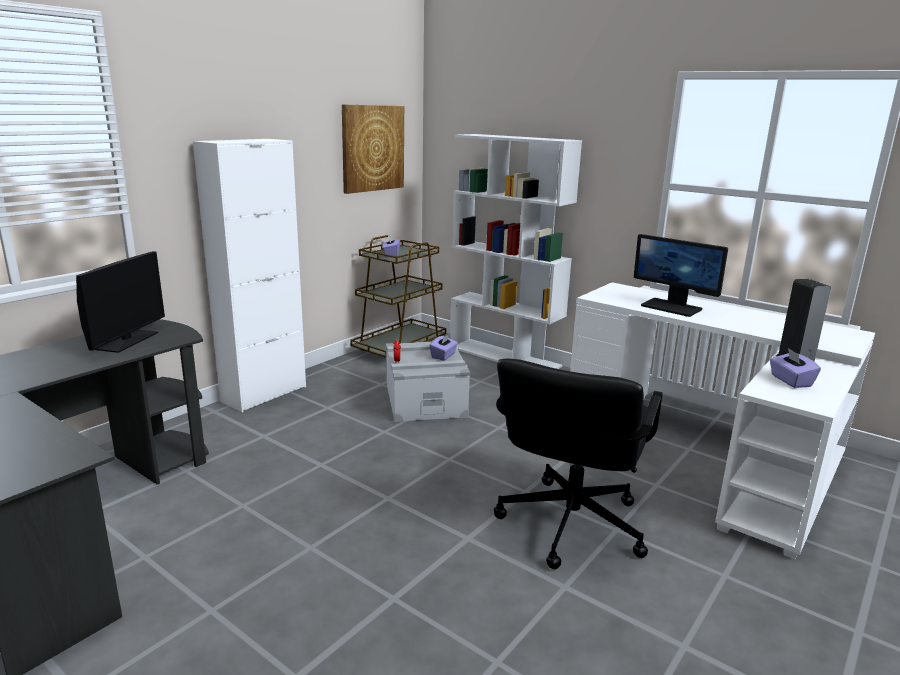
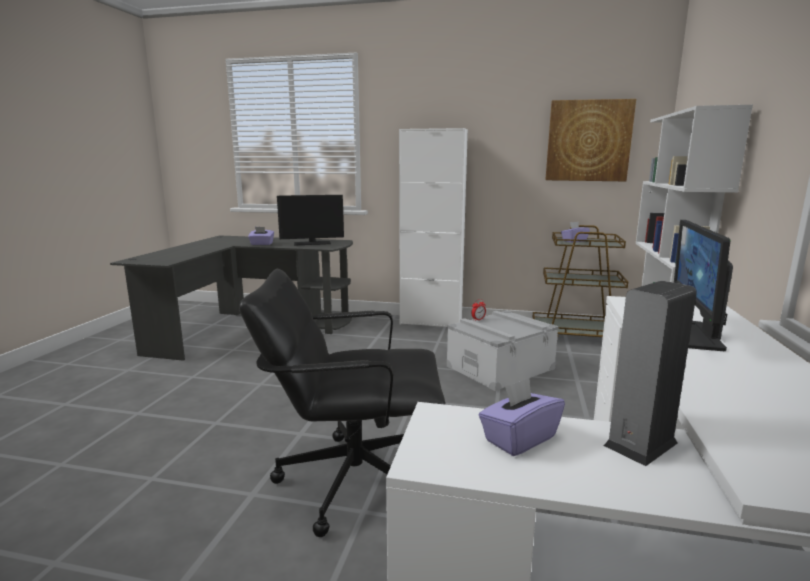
camera: 65 degrees right, 5 degrees down
purple tissue box [429,334,458,361] -> purple tissue box moved to [248,227,274,245]

